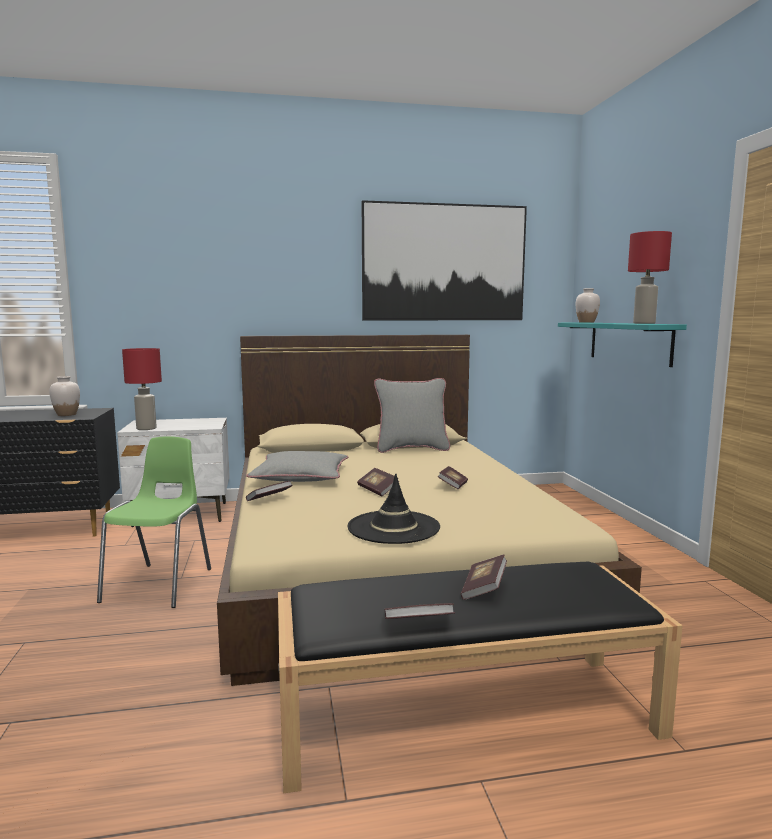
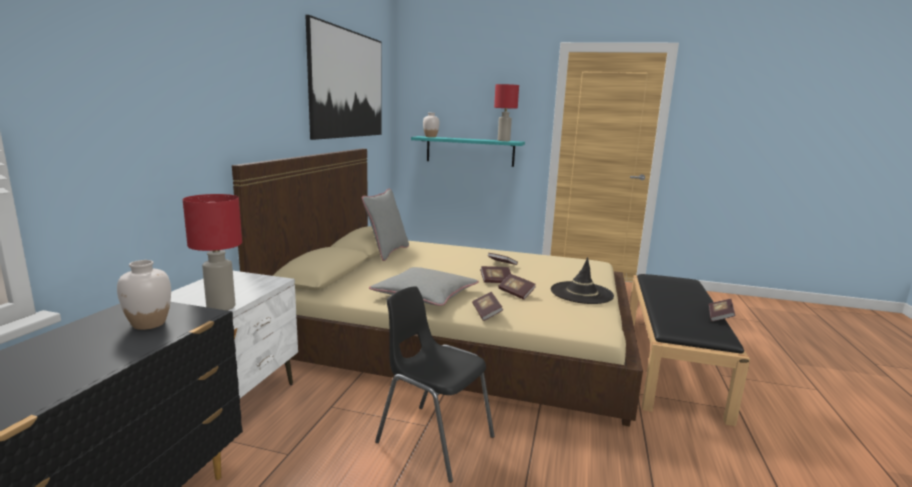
camera: 65 degrees left, 5 degrees up
green chair [97,436,211,608] -> black chair [375,286,494,483]
book [461,554,507,600] -> book moved to [498,274,536,300]

